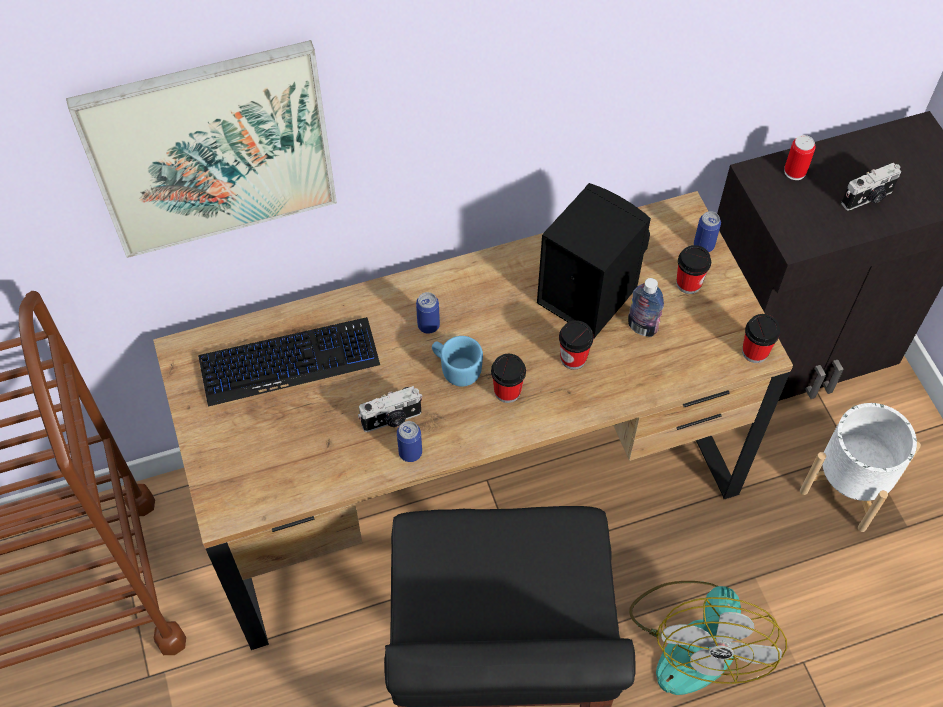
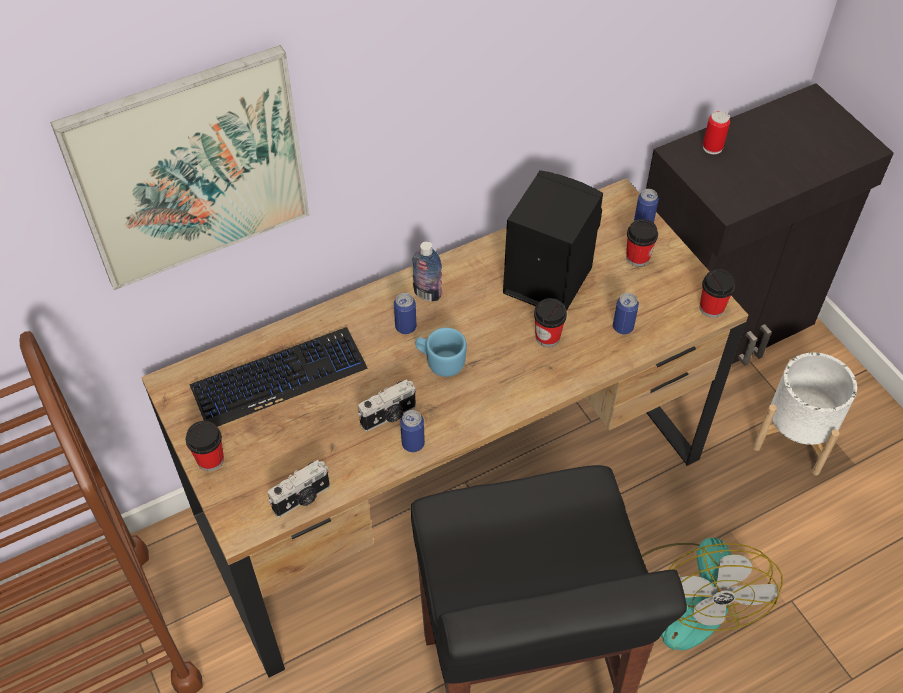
camera: 10 degrees left, 5 degrees down
cup [491,354,526,403] -> cup moved to [186,421,224,471]
bottle [628,278,664,337] -> bottle moved to [412,241,442,301]
camera [841,163,901,210] -> camera moved to [268,460,330,517]
none -> can [613,293,639,334]

